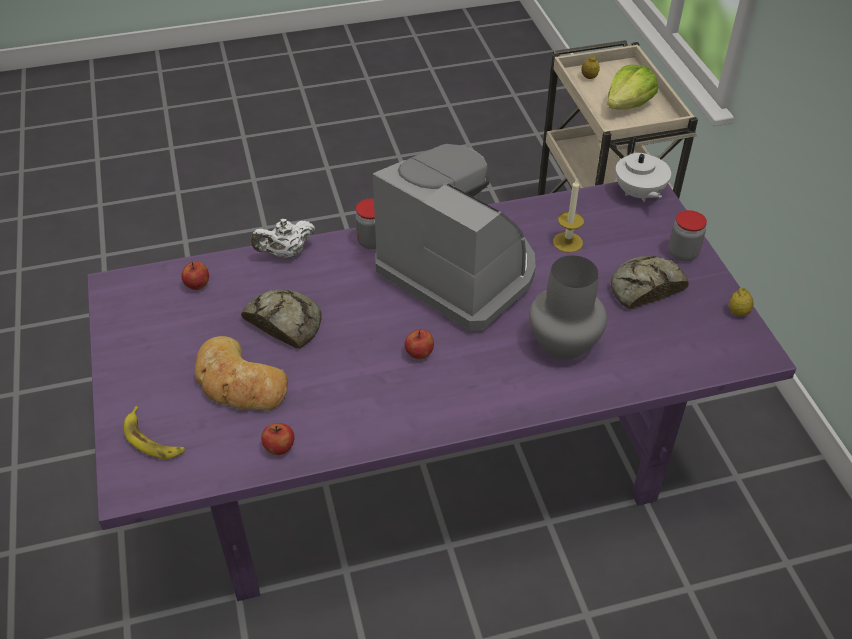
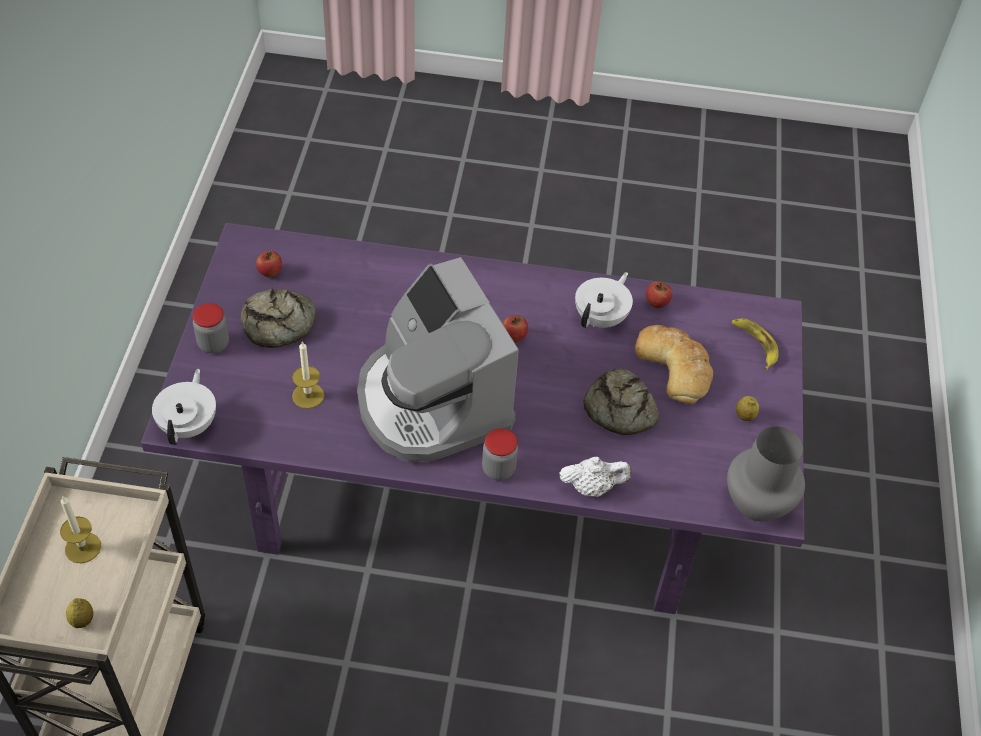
camera: 160 degrees left, 5 degrees up
apple [181,261,209,290] -> apple moved to [256,251,282,277]
grey vase [529,255,607,360] -> grey vase moved to [727,427,805,521]
lettuce [607,65,658,110] -> candle [60,496,101,563]
lemon [729,288,754,316] -> lemon moved to [736,396,759,421]
none -> white teapot [575,272,633,328]

